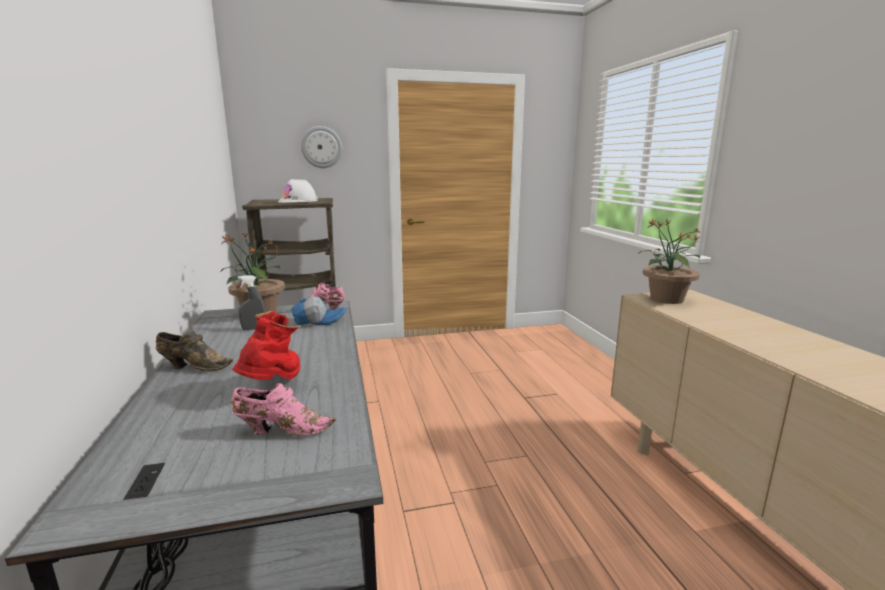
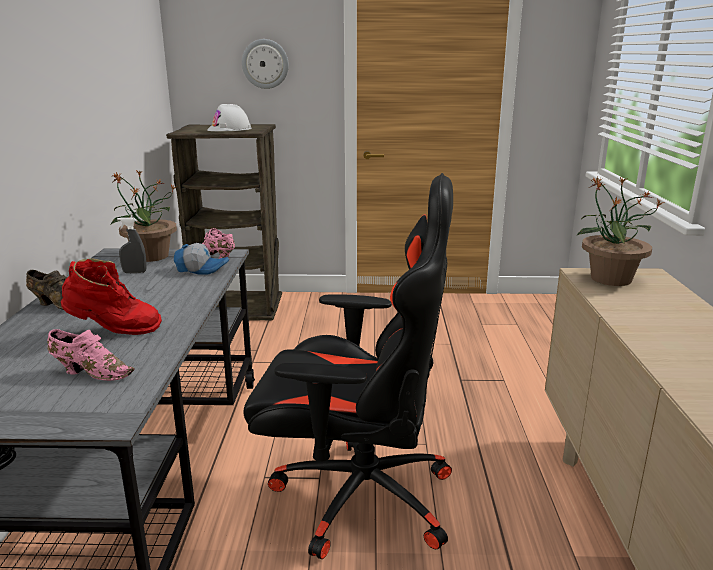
camera: 15 degrees right, 5 degrees up
red boot [232,311,302,380] -> red boot turned 60 degrees clockwise [61,258,162,335]
none -> black office chair [243,173,453,559]

